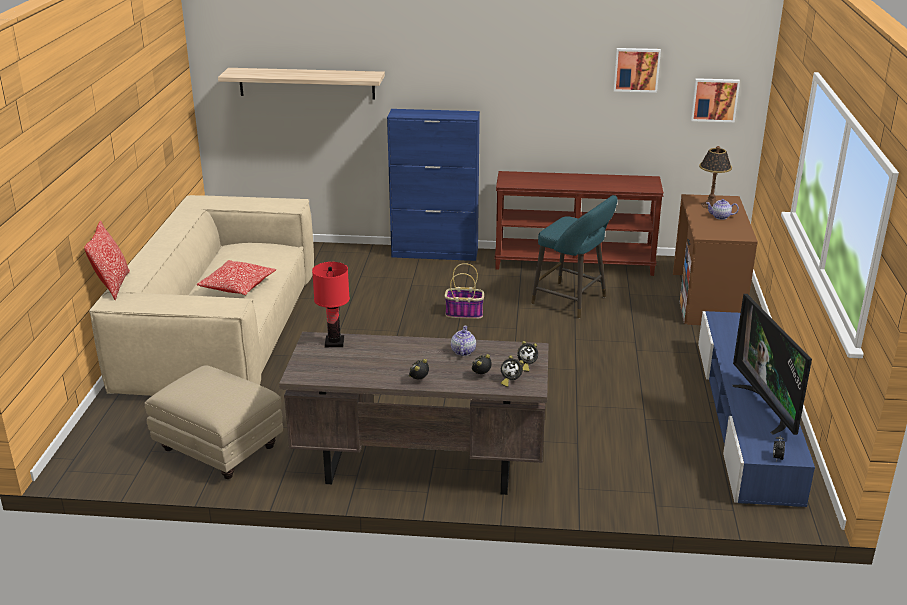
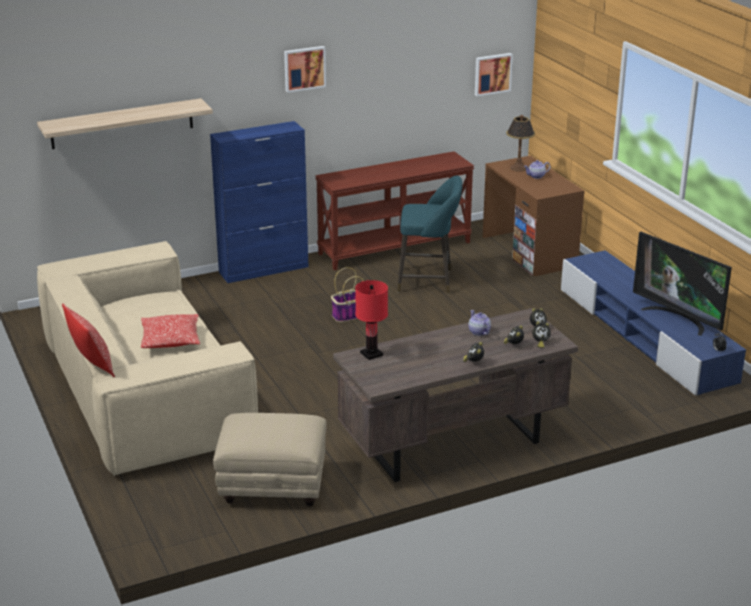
camera: 30 degrees left, 0 degrees up
picture [614,48,661,93] -> picture moved to [284,46,326,93]

